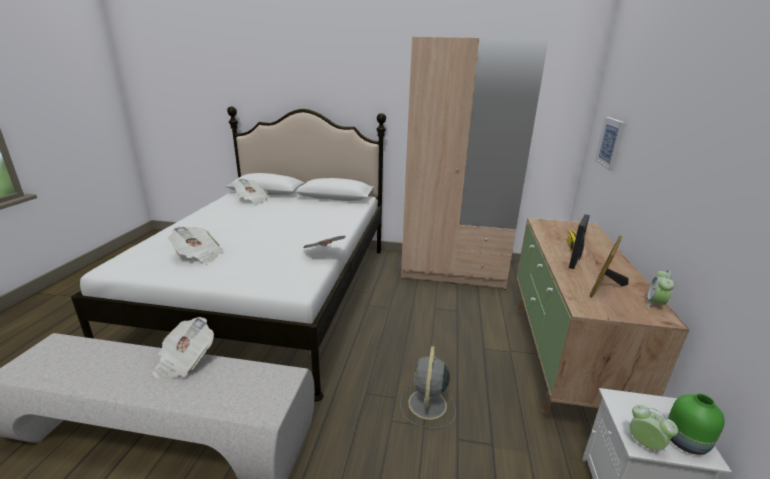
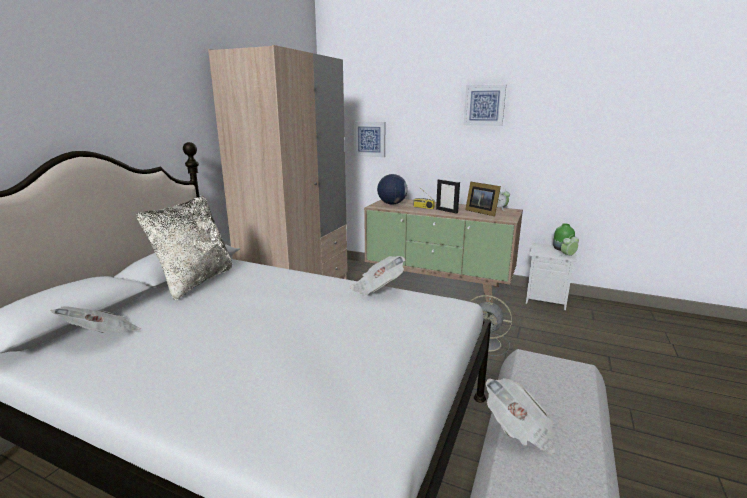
camera: 75 degrees left, 5 degrees down
newspaper [168,226,223,263] -> none
none -> beige pillow [136,196,232,300]
none -> globe [377,174,408,205]
none -> picture [464,85,506,126]

